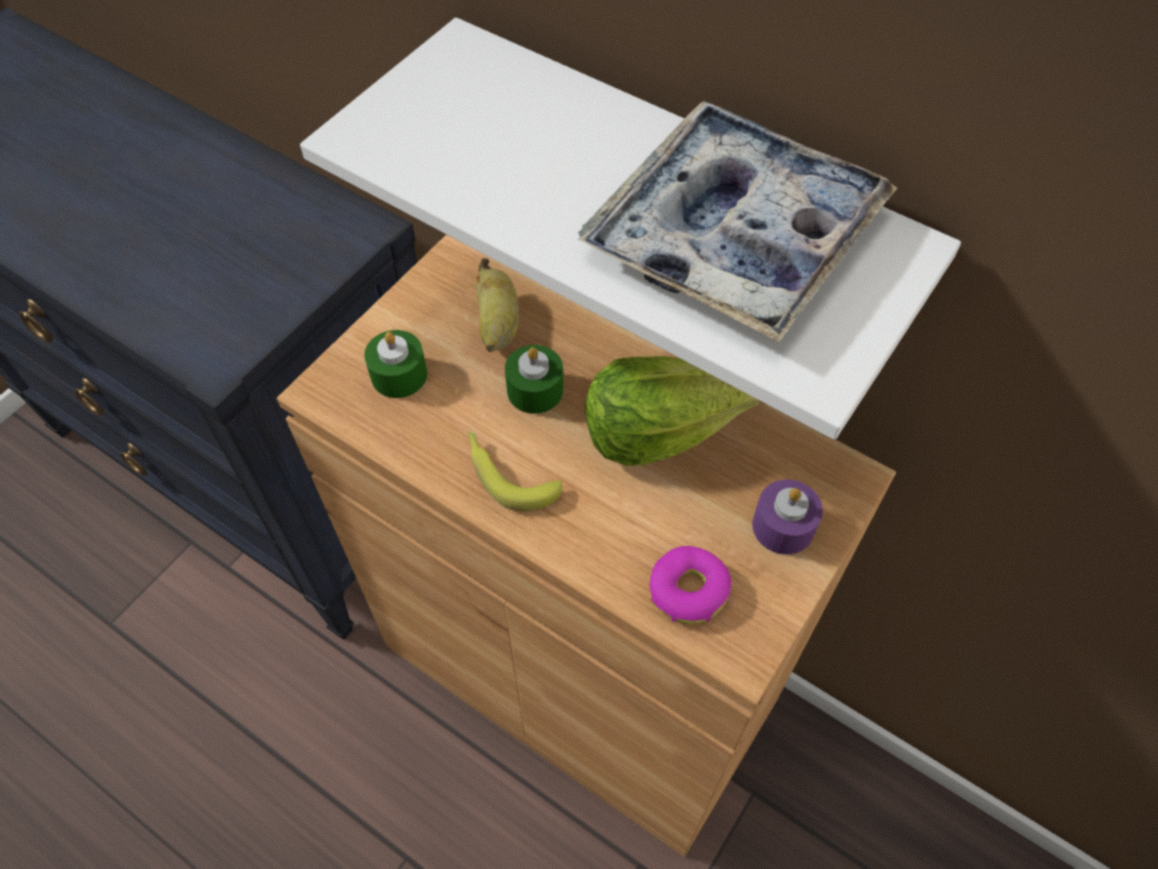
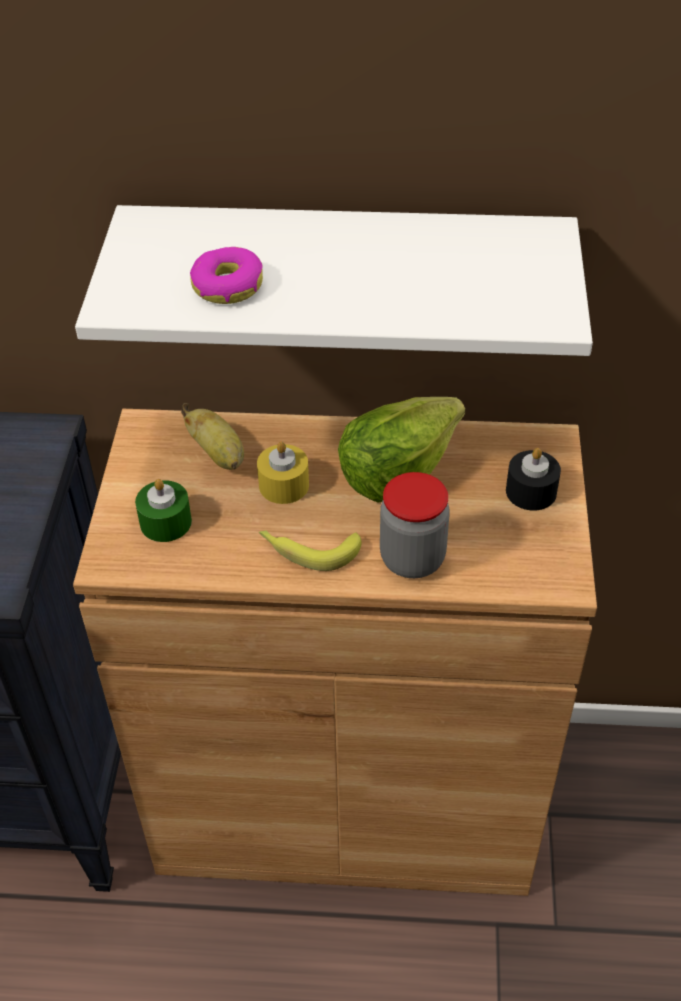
camera: 30 degrees left, 10 degrees down
green candle [505,345,564,414] -> yellow candle [257,441,309,504]
tray [578,101,898,342] -> none
donut [650,546,732,624] -> donut moved to [190,247,263,304]
purple candle [752,479,823,554] -> black candle [506,448,561,511]
none -> jar [380,472,450,578]

